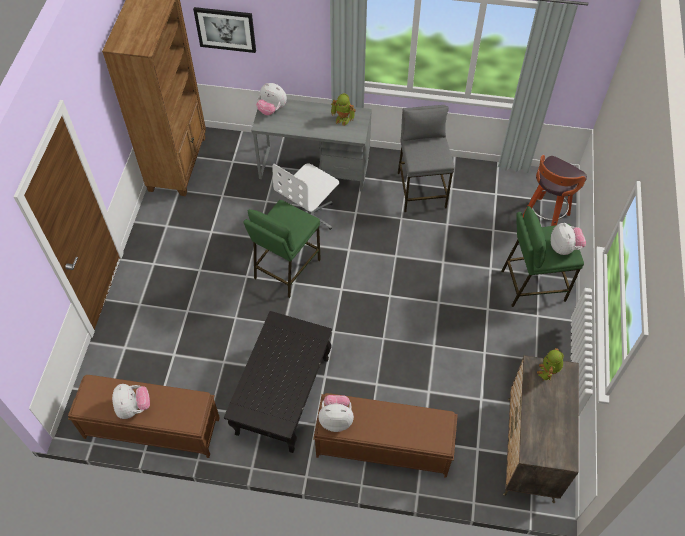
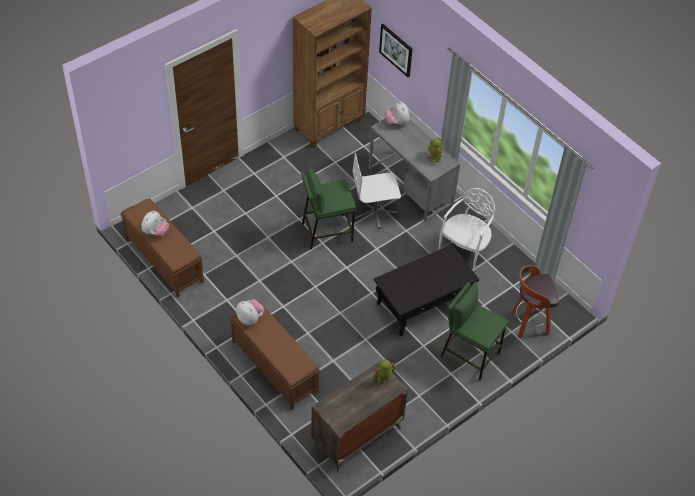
camera: 40 degrees right, 5 degrees down
black coffee table [224,311,332,453] -> black coffee table moved to [374,244,479,336]
grey stool [398,105,455,212] -> white chair [438,188,495,268]
plush toy [551,223,586,255] -> none

